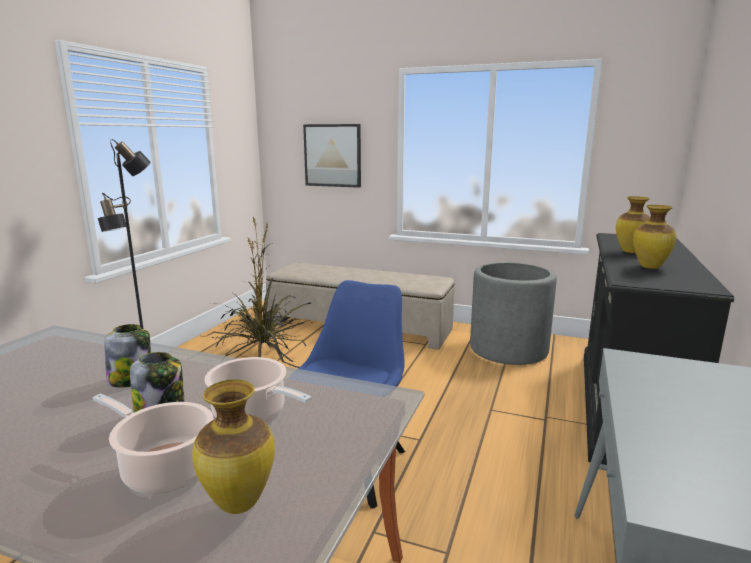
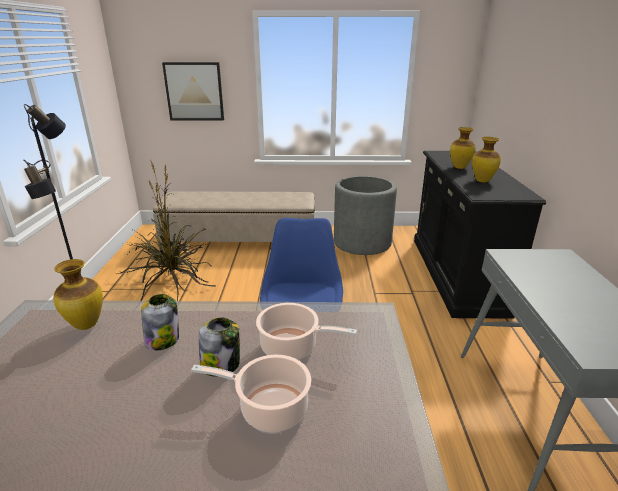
camera: 20 degrees left, 10 degrees up
vase [192,379,275,514] -> vase moved to [53,259,103,330]

